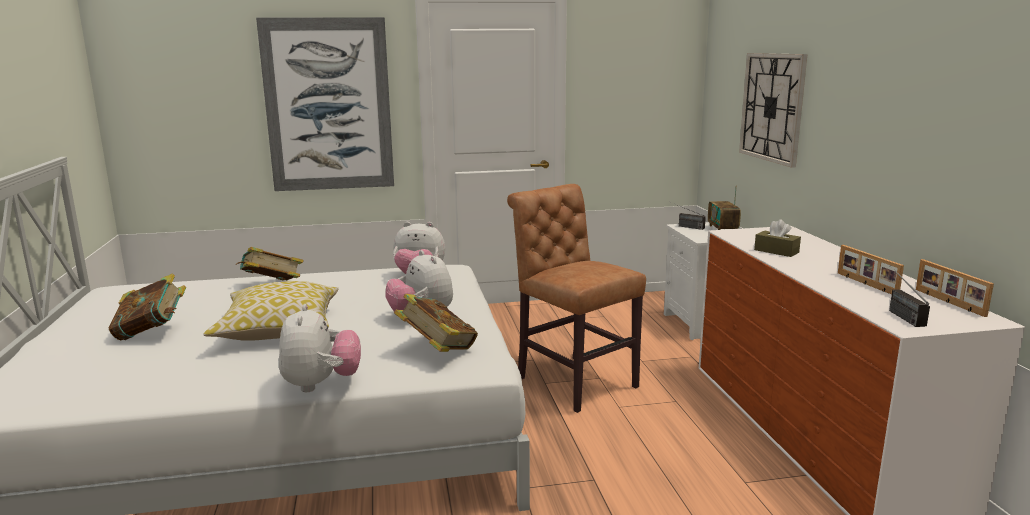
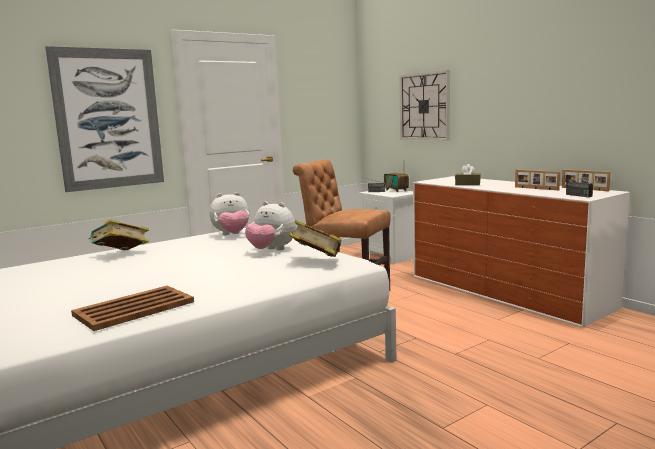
camera: 25 degrees left, 5 degrees down
book [109,273,186,340] -> none
pillow [203,281,338,341] -> none
plush toy [279,304,361,392] -> none
none -> brown tray [71,286,194,331]

